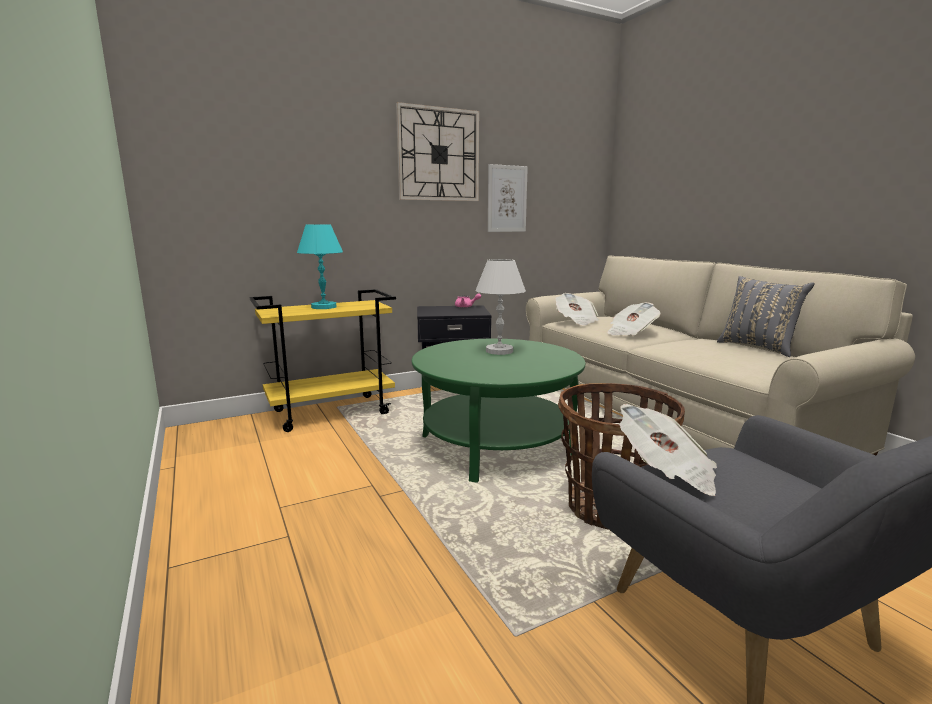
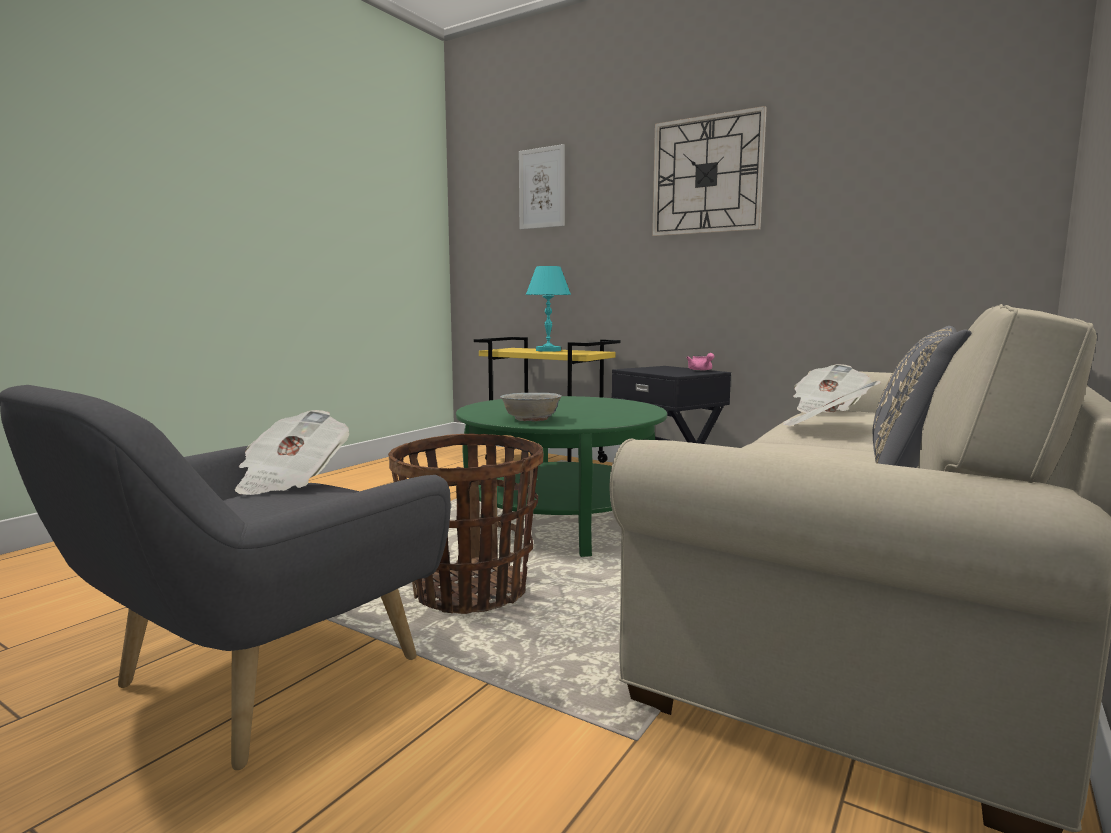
camera: 60 degrees right, 5 degrees down
white table lamp [475,259,526,355] -> none
picture [488,164,528,232] -> picture moved to [519,144,565,230]
none -> white bowl [500,393,562,422]

